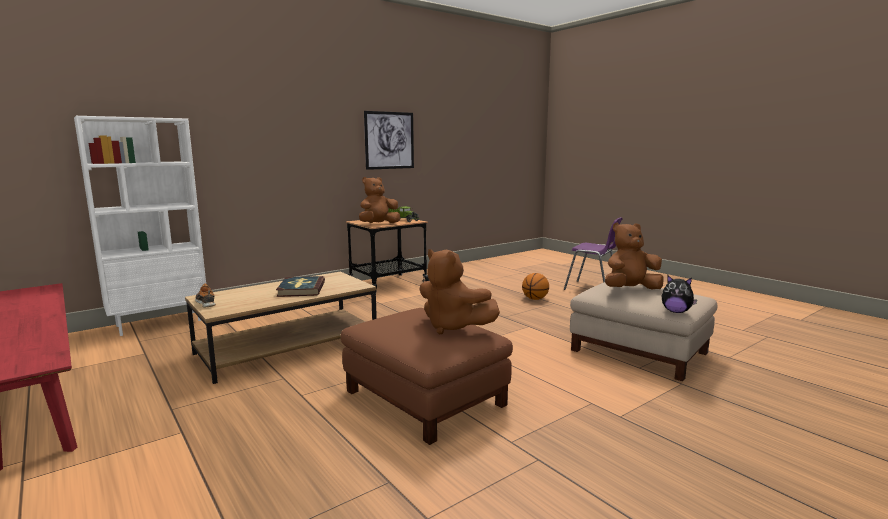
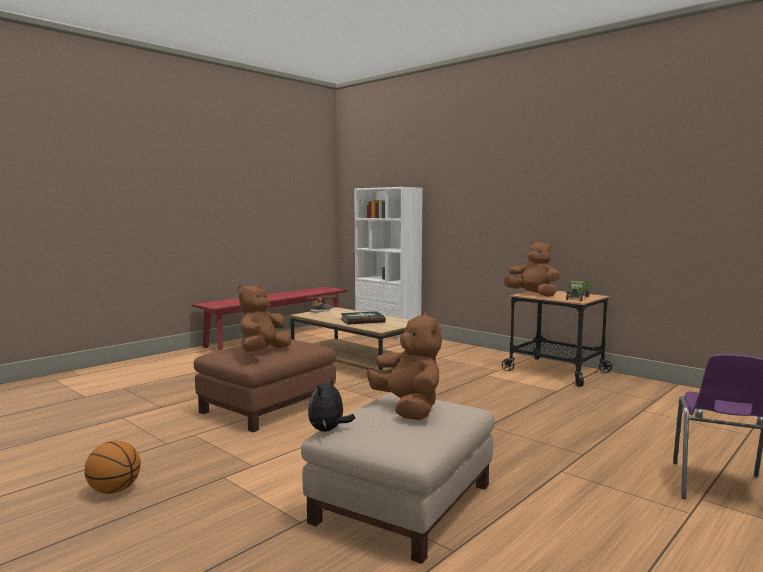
camera: 80 degrees right, 5 degrees down
picture [364,111,414,170] -> none
basketball [522,273,549,300] -> basketball moved to [84,441,141,494]

